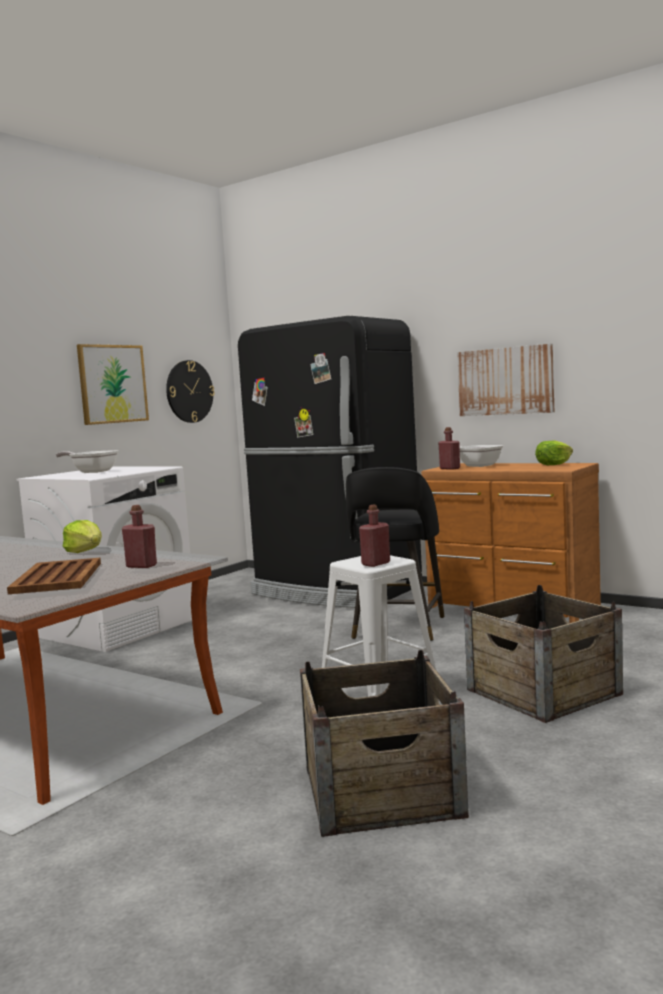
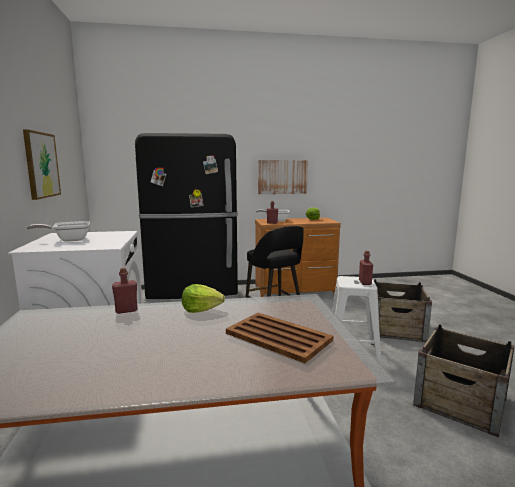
camera: 45 degrees left, 5 degrees up
red bottle [122,505,157,568] -> red bottle moved to [112,268,138,314]
wall clock [166,360,215,423] -> none

